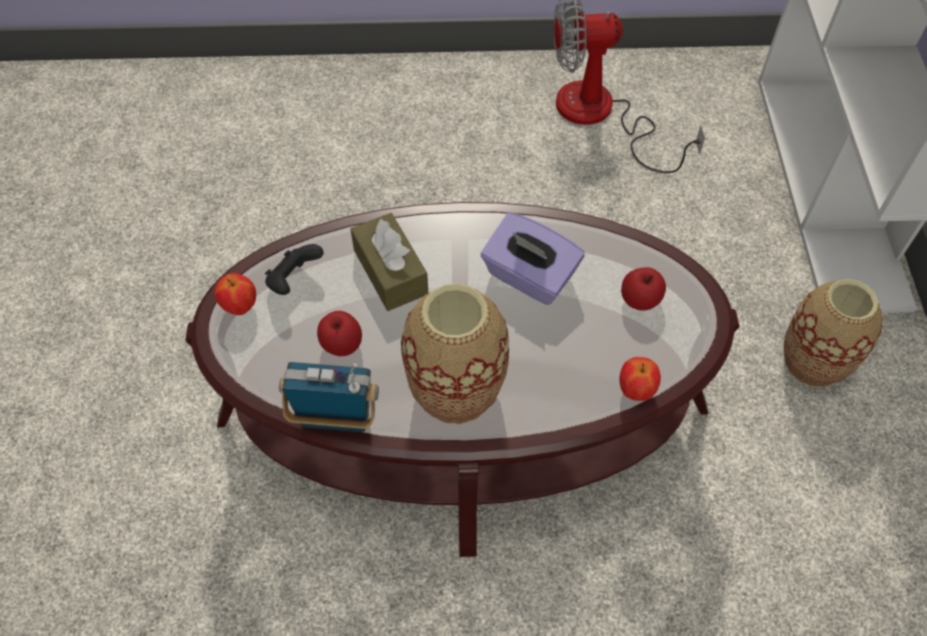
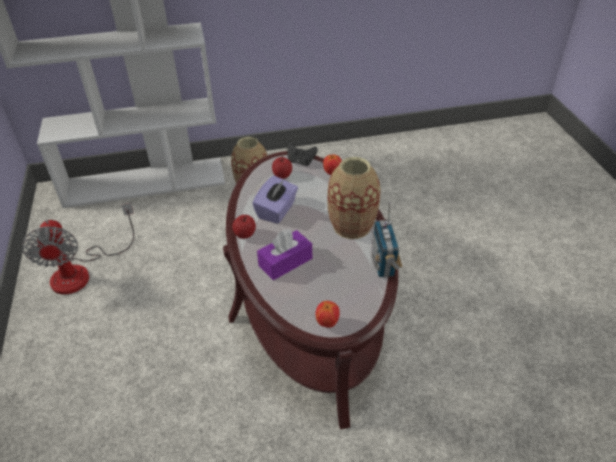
camera: 100 degrees left, 15 degrees down
black game controller [265,244,324,295] -> black game controller moved to [288,142,318,166]
apple [317,311,362,356] -> apple moved to [232,215,256,239]
brown tissue box [351,213,428,311] -> purple tissue box [257,229,312,280]

